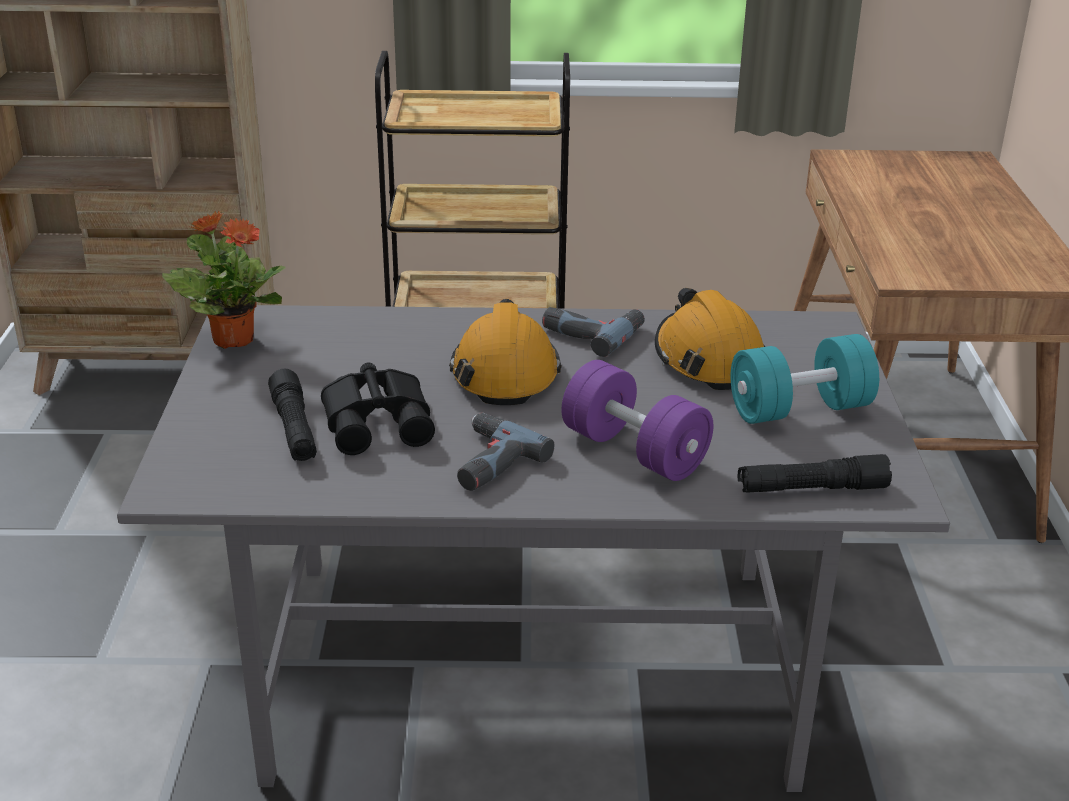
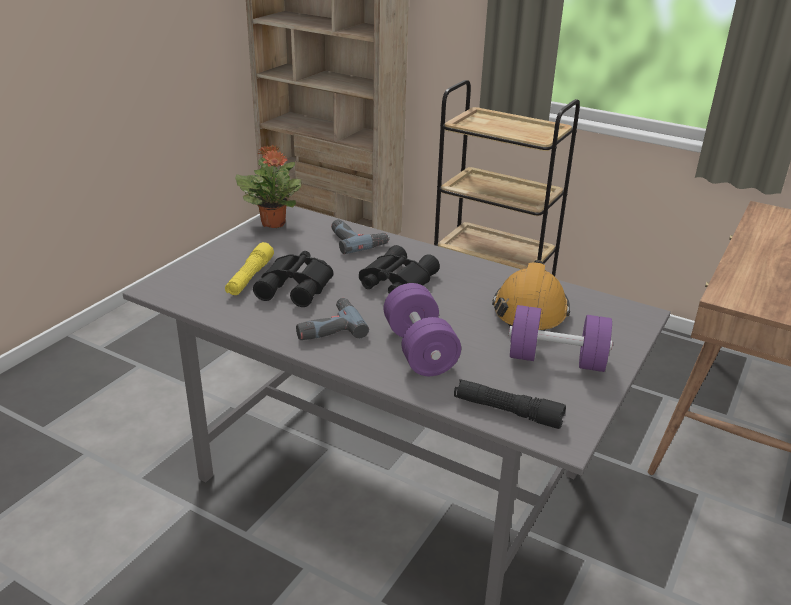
camera: 30 degrees right, 0 degrees up
black flashlight [268,369,317,461] -> yellow flashlight [225,242,274,295]
orange hard hat [449,299,562,405] -> black binoculars [359,245,440,294]
power drill [542,307,645,357] -> power drill moved to [331,219,390,254]
turquoise dumbbell [730,334,879,424] -> purple dumbbell [509,305,613,372]

